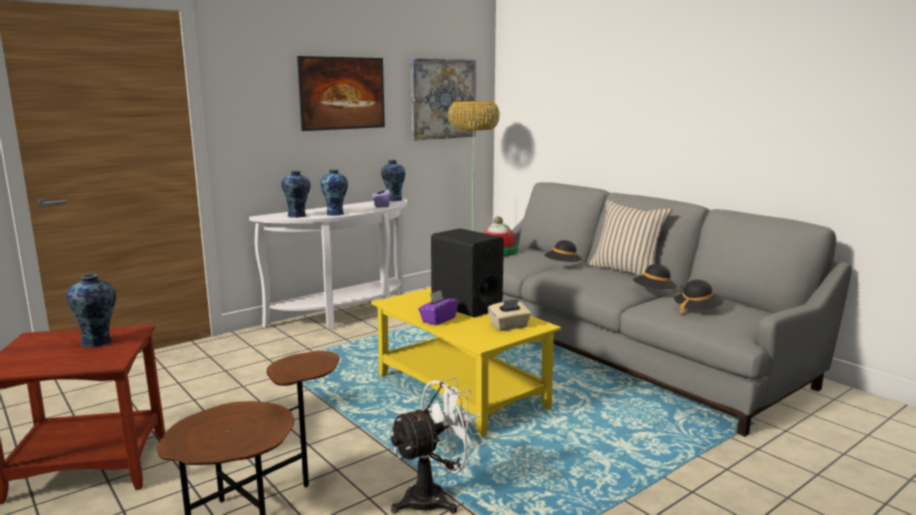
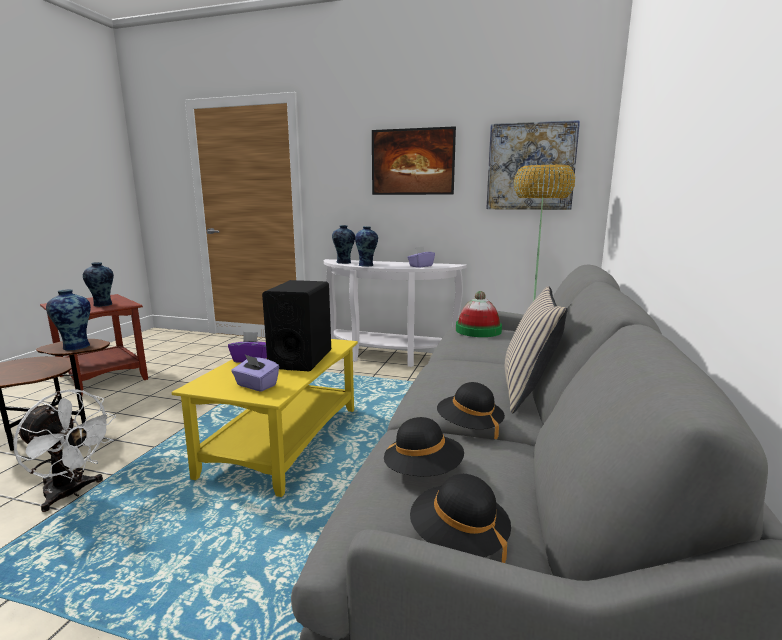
camera: 55 degrees right, 0 degrees up
vase [381,160,405,202] -> vase moved to [46,289,91,350]
beige tissue box [488,299,531,331] -> purple tissue box [231,355,279,392]
black hat [544,240,582,265] -> black hat moved to [410,474,511,563]

